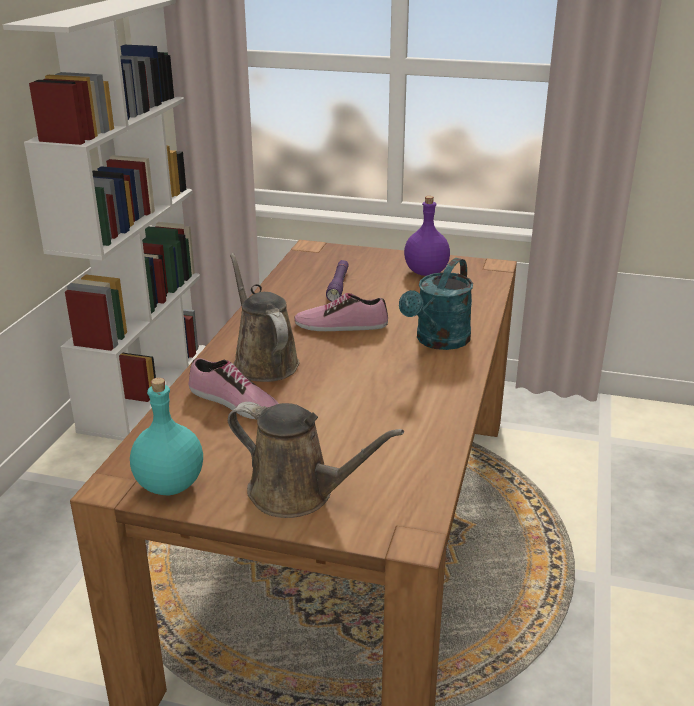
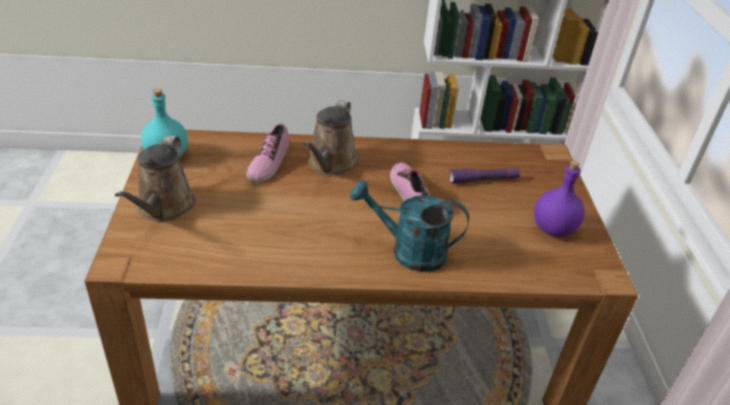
camera: 70 degrees right, 10 degrees up
brown watering can [230,253,299,382] -> brown watering can turned 150 degrees clockwise [304,100,358,176]

